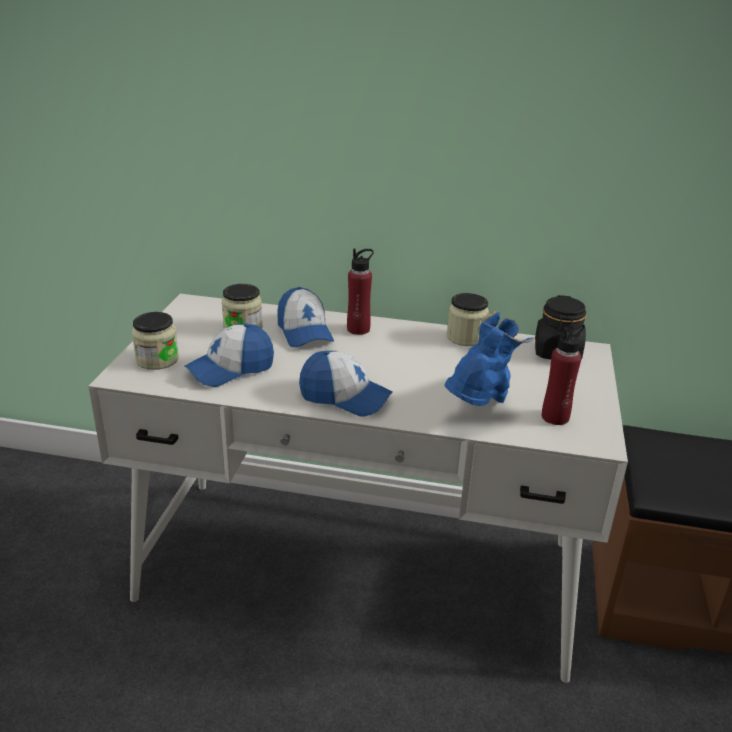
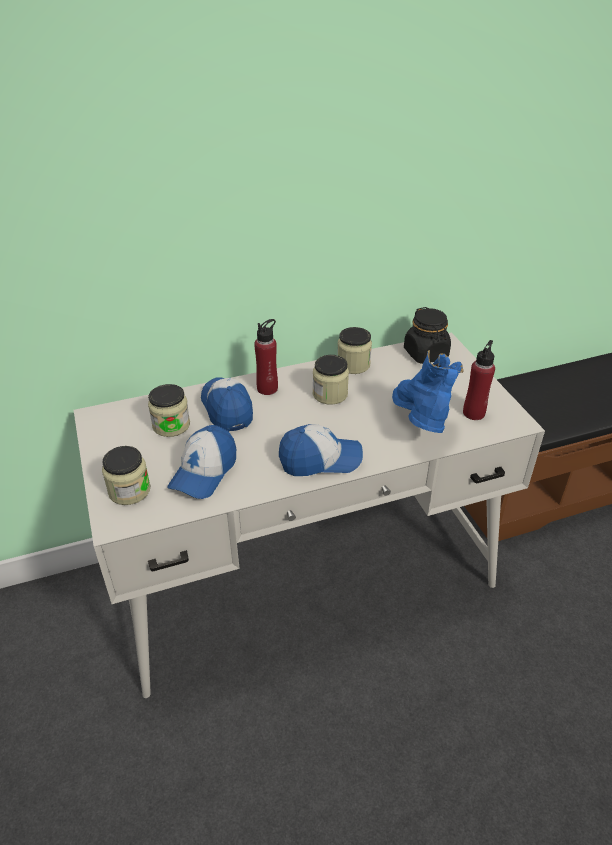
camera: 30 degrees left, 10 degrees up
cap [277,287,334,347] -> cap turned 150 degrees counterclockwise [201,377,253,432]
none -> jar [313,355,349,405]

